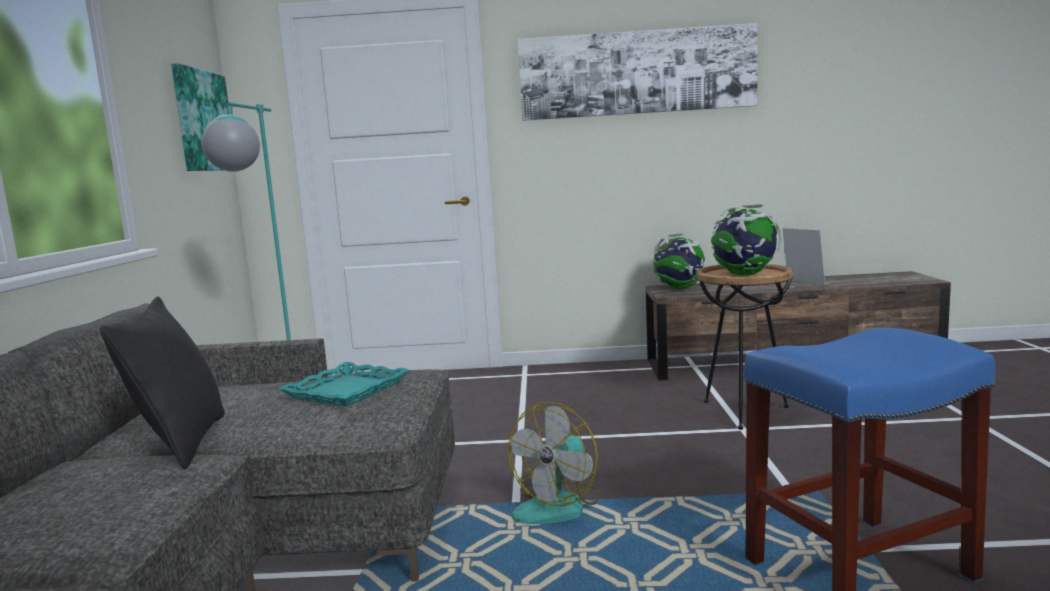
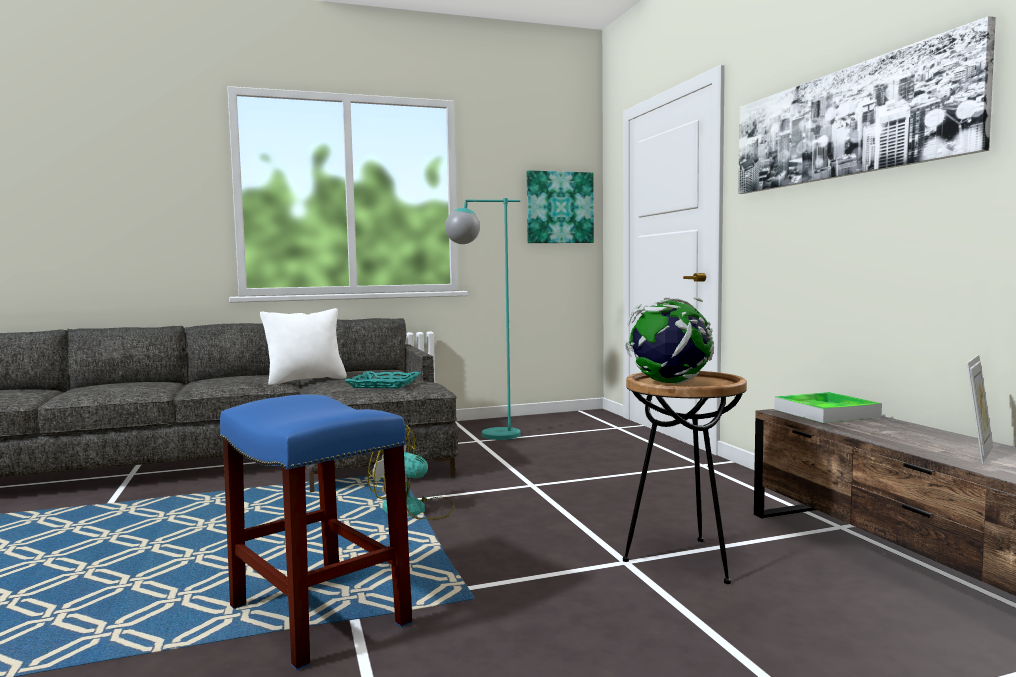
camera: 70 degrees right, 5 degrees down
black pillow [100,296,225,469] -> white pillow [260,308,347,385]
globe [652,233,705,289] -> tray [774,392,882,423]

